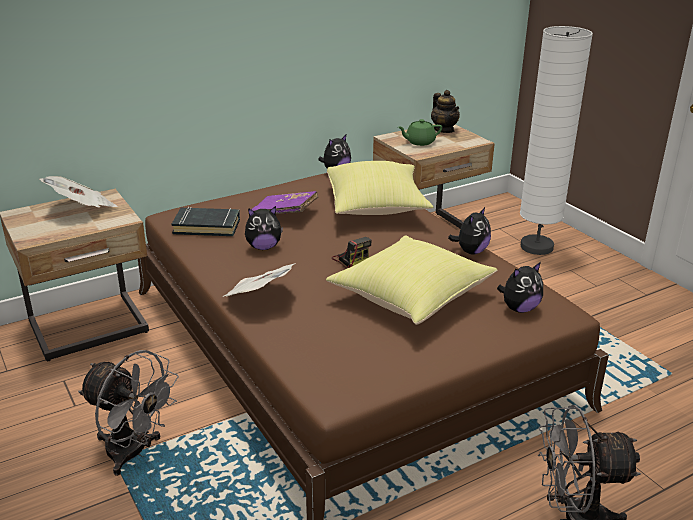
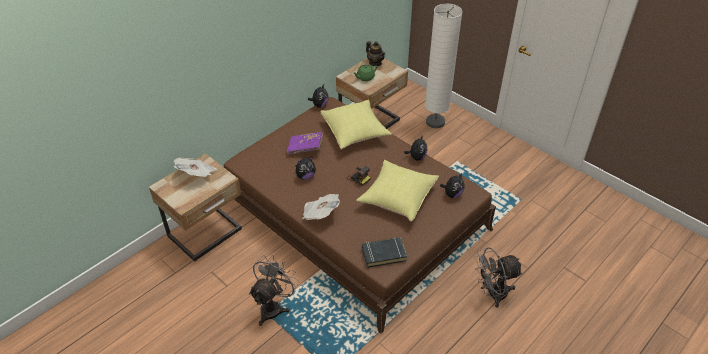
camera: 15 degrees left, 15 degrees up
grey fan [78,350,179,476] -> grey fan turned 75 degrees counterclockwise [249,255,299,326]
black book [172,207,240,236] -> black book moved to [362,237,407,268]

